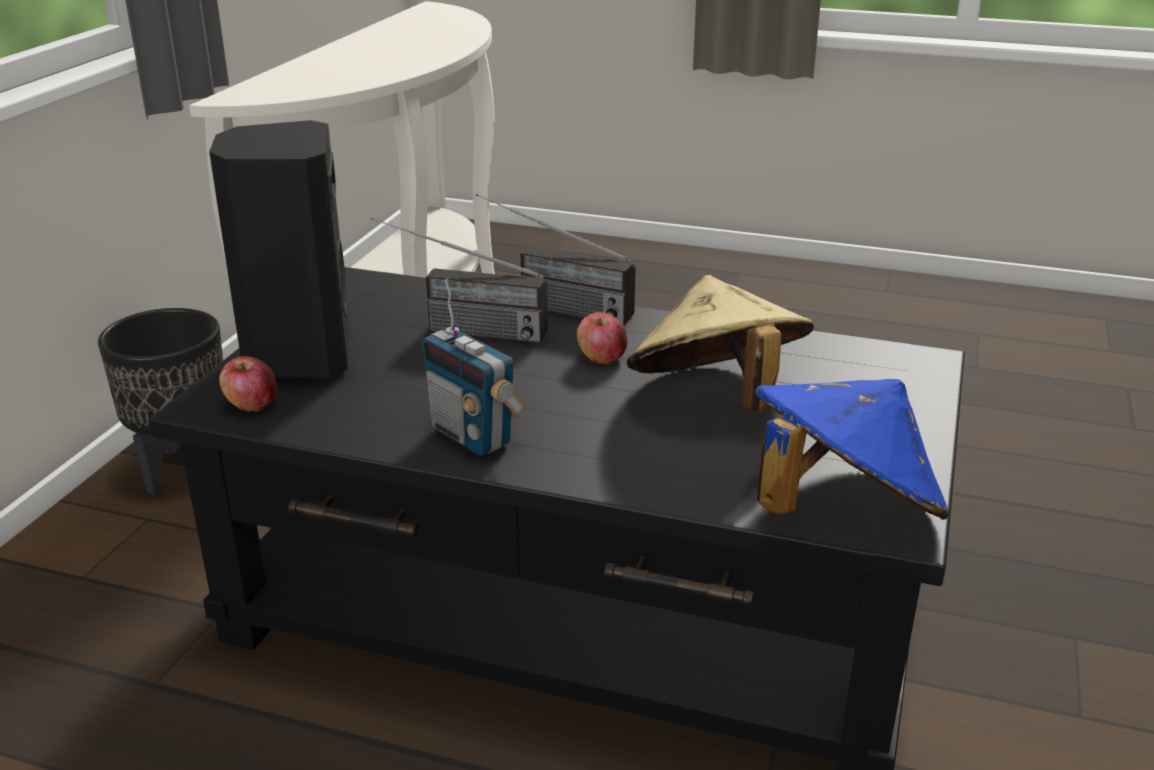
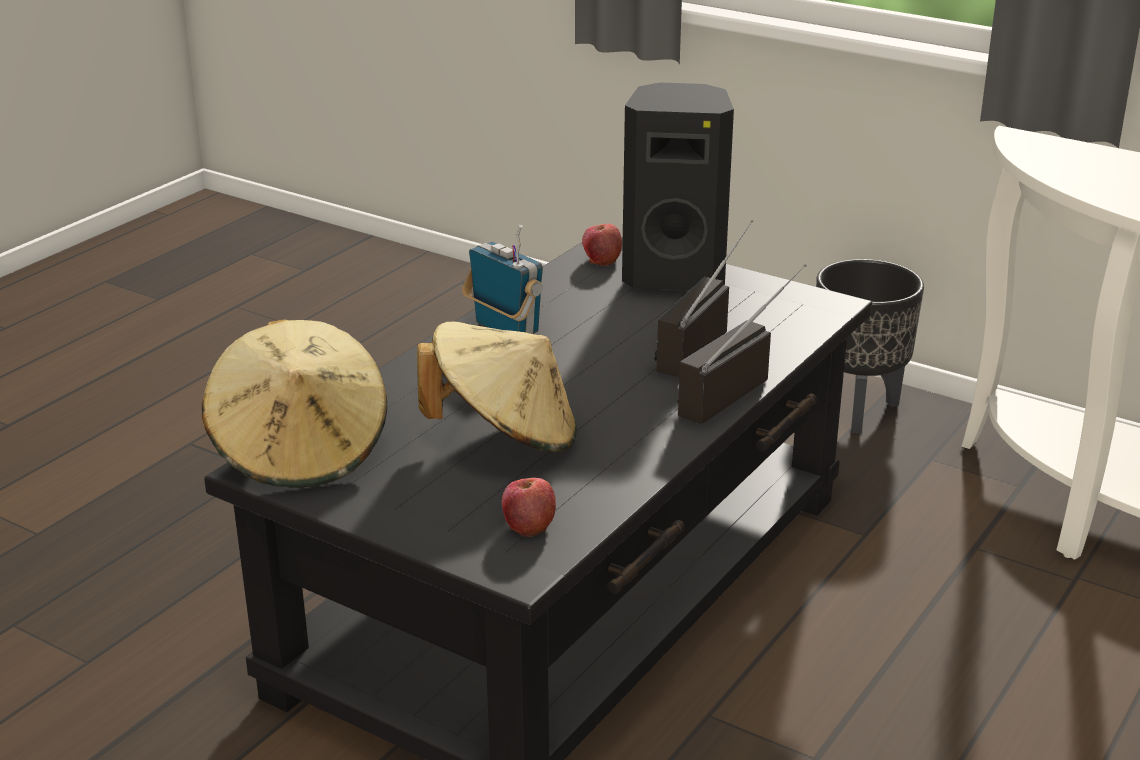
camera: 105 degrees right, 0 degrees up
radio [422,279,526,456] -> radio turned 75 degrees clockwise [462,225,543,334]
apple [577,312,627,365] -> apple moved to [502,478,556,537]
blue hat [756,379,950,520] -> beige hat [202,320,387,488]

